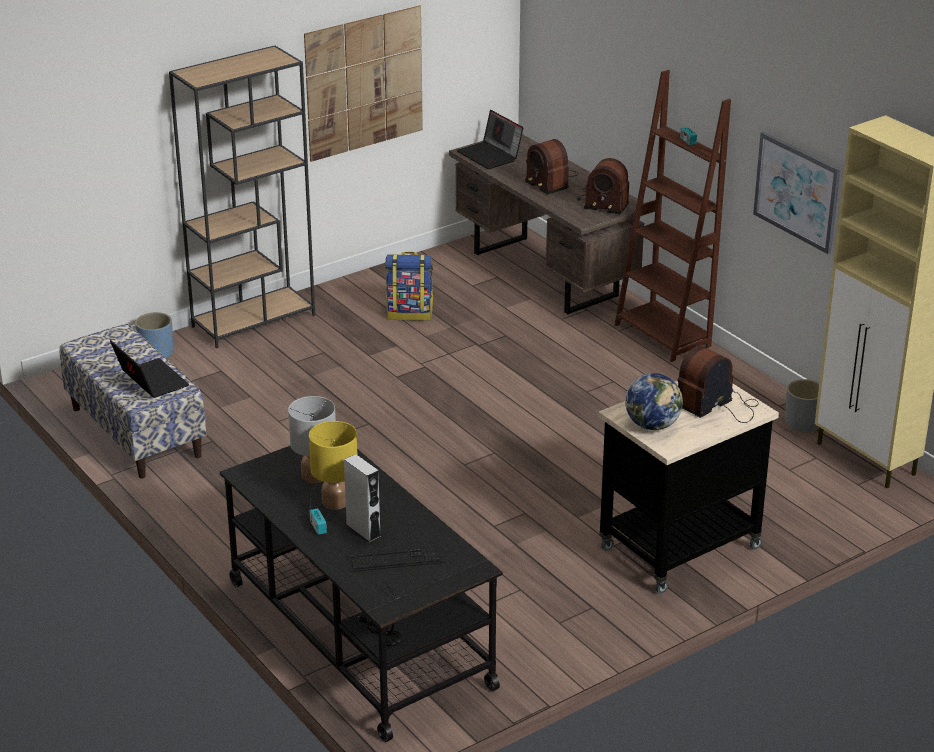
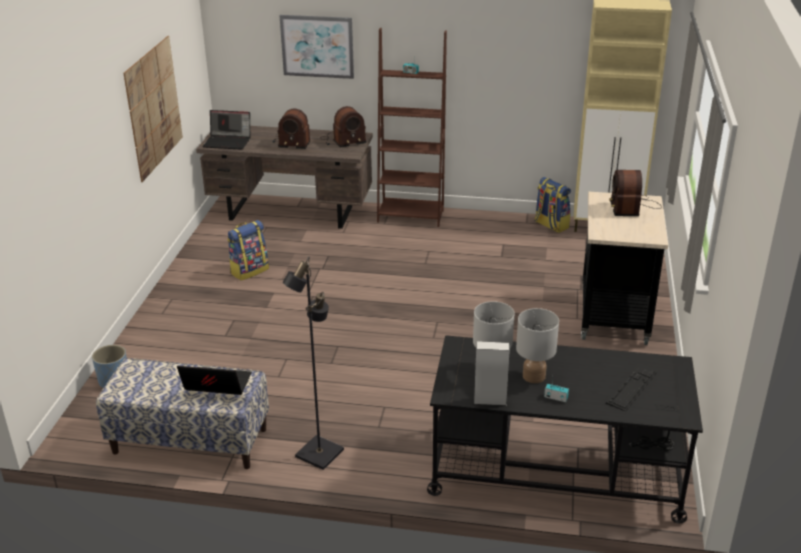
camera: 45 degrees left, 0 degrees up
bookcase [169,46,315,348] -> none
yellow table lamp [309,421,357,510] -> grey table lamp [516,308,559,383]
grey speaker [344,454,382,542] -> grey speaker moved to [473,341,510,406]
globe [625,373,683,430] -> none
picture [753,132,841,254] -> picture moved to [280,15,354,79]
grey planter [785,379,819,431] -> backpack [534,177,571,233]
none -> black floor lamp [283,256,344,470]

